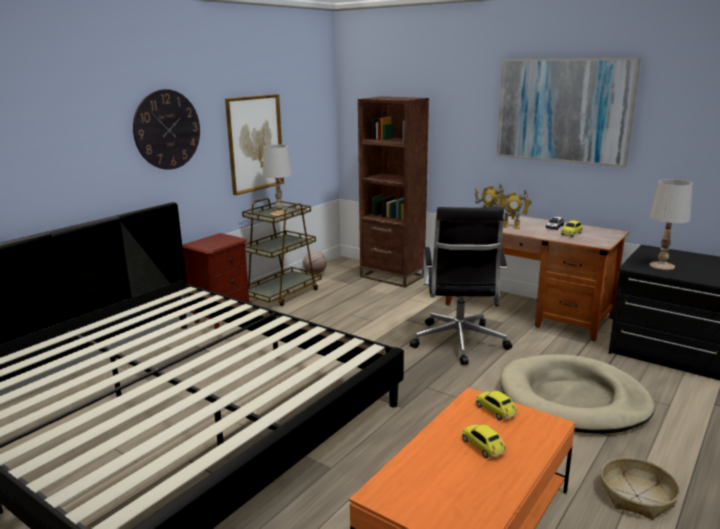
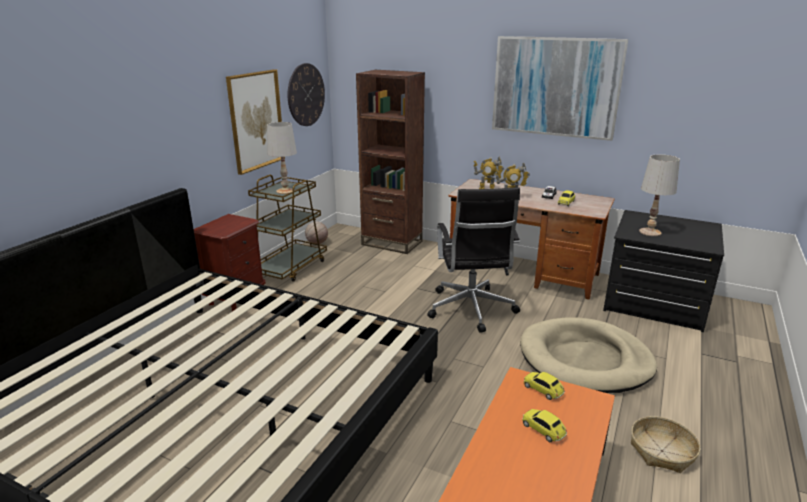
camera: 10 degrees left, 5 degrees up
wall clock [133,89,200,170] -> wall clock moved to [288,63,325,126]

